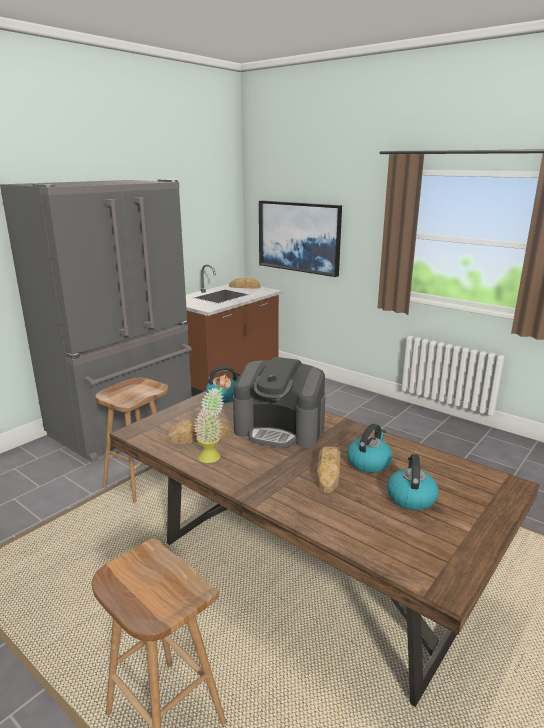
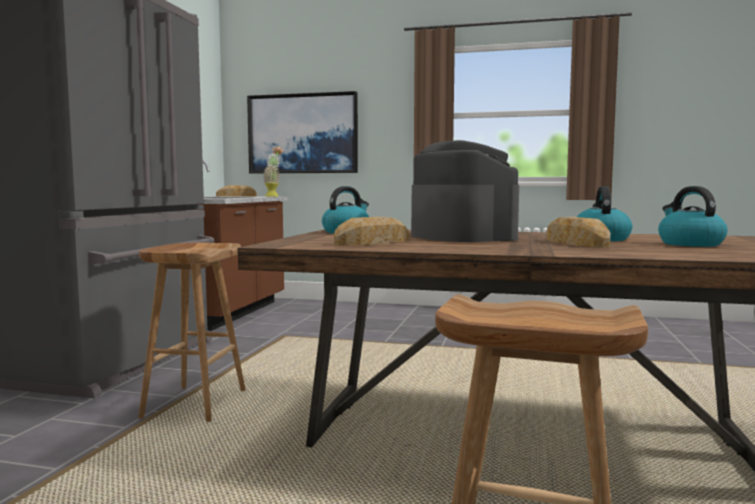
camera: 25 degrees left, 15 degrees down
potted plant [194,374,231,463] -> potted plant moved to [263,146,283,197]
coffee machine [233,357,326,448] -> coffee machine turned 105 degrees counterclockwise [411,140,519,242]

